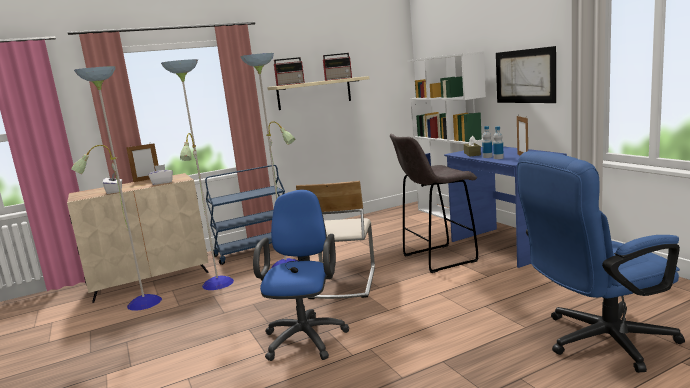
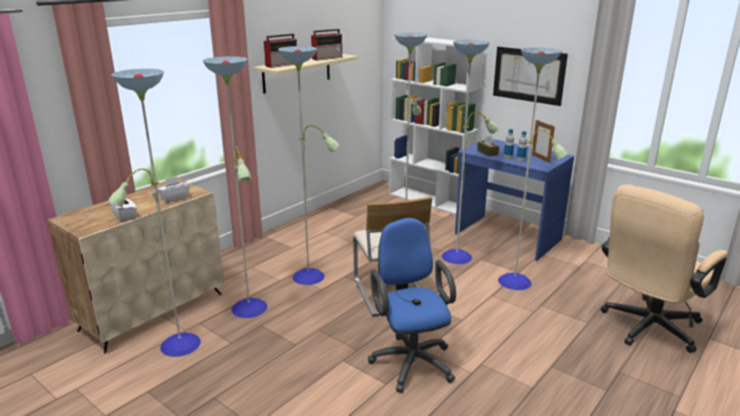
camera: 25 degrees left, 10 degrees up
picture frame [126,143,159,182] -> none
blue cart [205,165,285,265] -> none
grey stool [390,134,478,273] -> floor lamp [394,33,568,290]
blue office chair [517,151,685,373] -> beige office chair [601,184,727,353]

